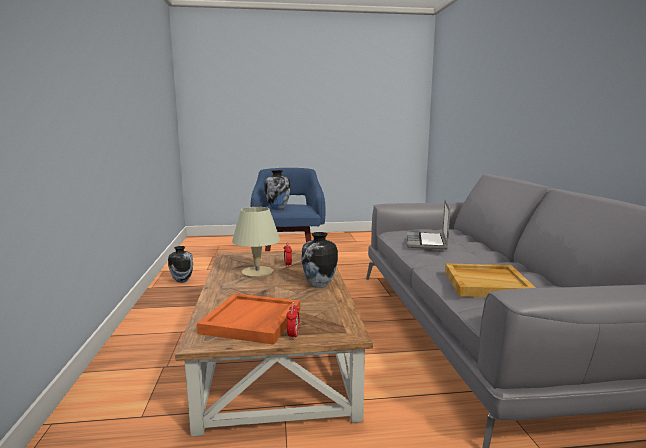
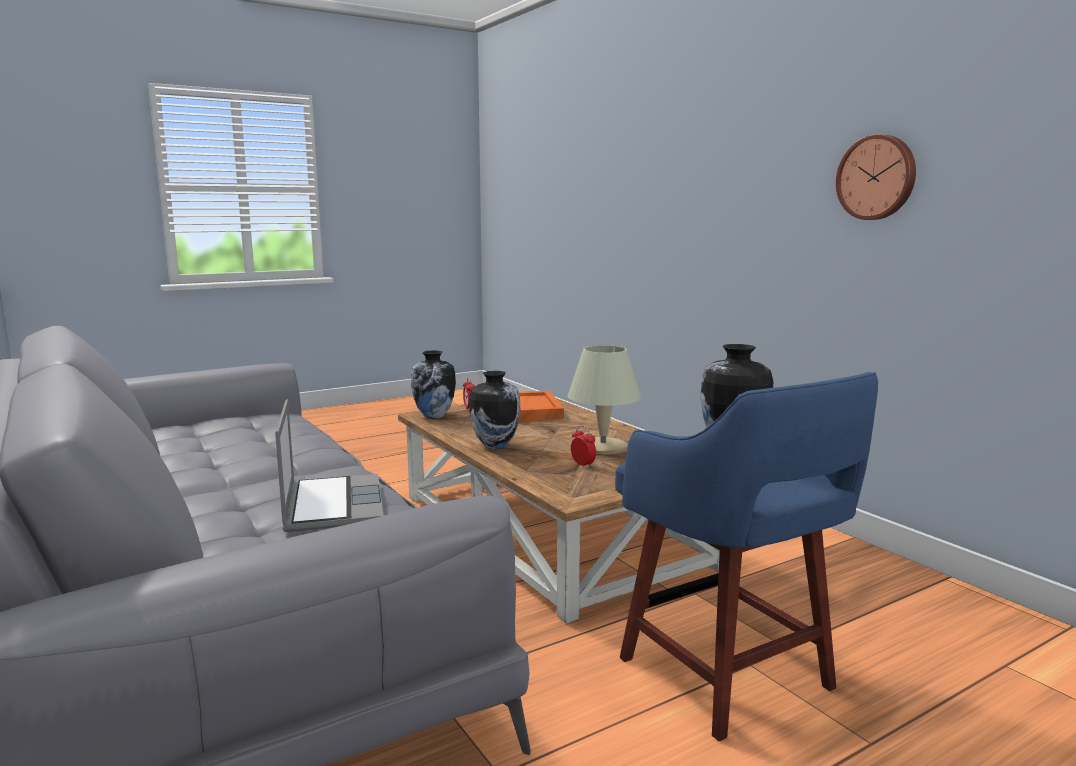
camera: 155 degrees right, 0 degrees up
vase [168,246,193,283] -> vase moved to [411,350,456,419]
beige tray [445,263,536,297] -> none
none -> wall clock [836,134,916,220]

